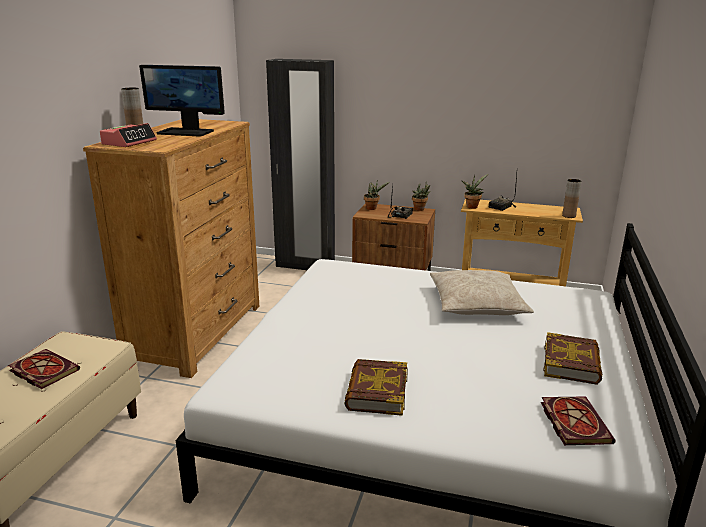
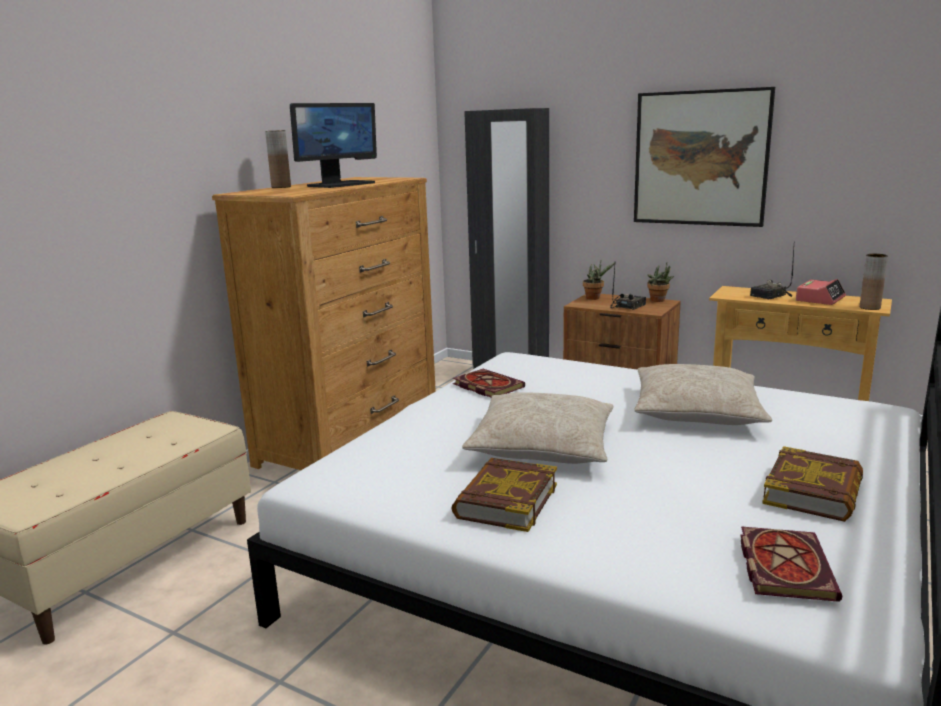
camera: 15 degrees right, 5 degrees down
book [8,349,80,389] -> book moved to [453,369,525,397]
alarm clock [100,123,157,147] -> alarm clock moved to [796,279,846,305]
monitor [139,65,225,136] -> monitor turned 75 degrees counterclockwise [290,103,377,188]
potted plant [462,174,488,209] -> none
none -> beige pillow [462,392,614,464]
none -> picture [634,87,775,227]

